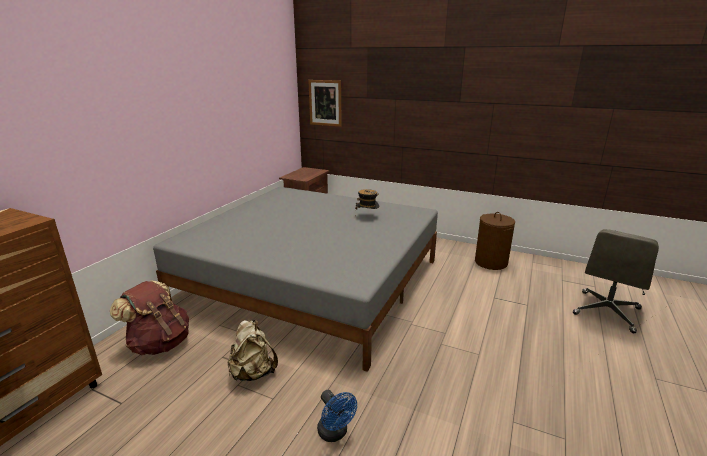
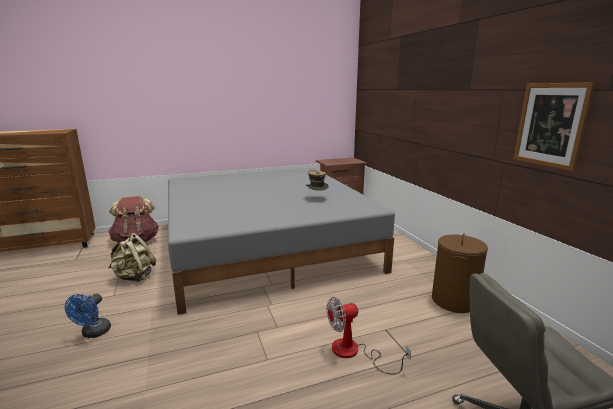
camera: 45 degrees right, 5 degrees down
picture [308,80,342,127] -> picture moved to [513,82,595,171]
none -> fan [327,297,411,375]

